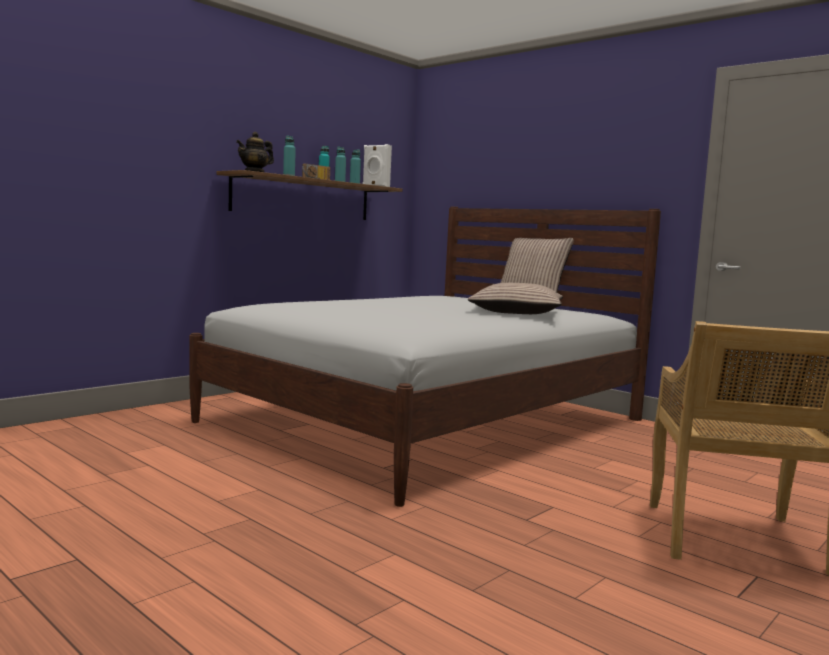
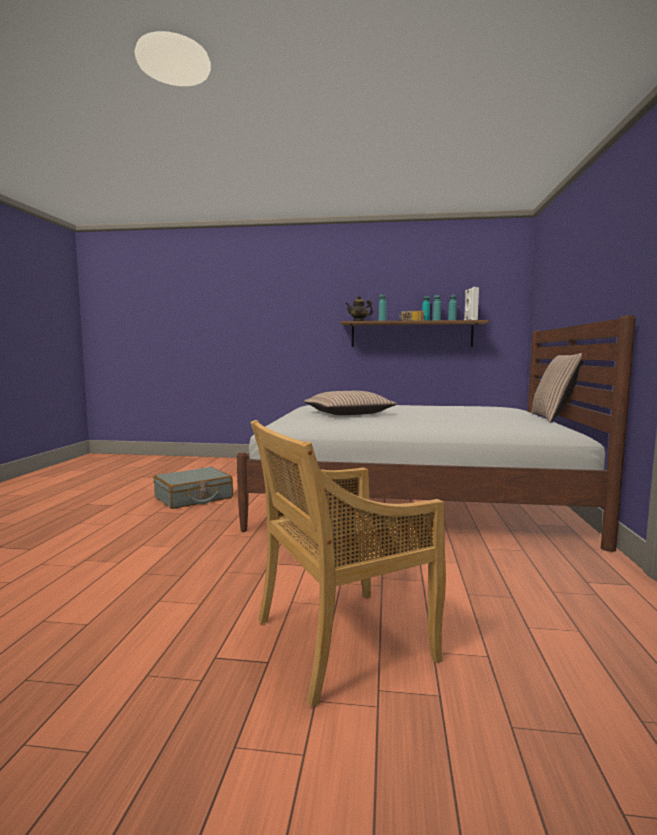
camera: 55 degrees right, 0 degrees up
pillow [468,283,563,314] -> pillow moved to [304,391,397,415]
none -> grey suitcase [153,467,233,509]

